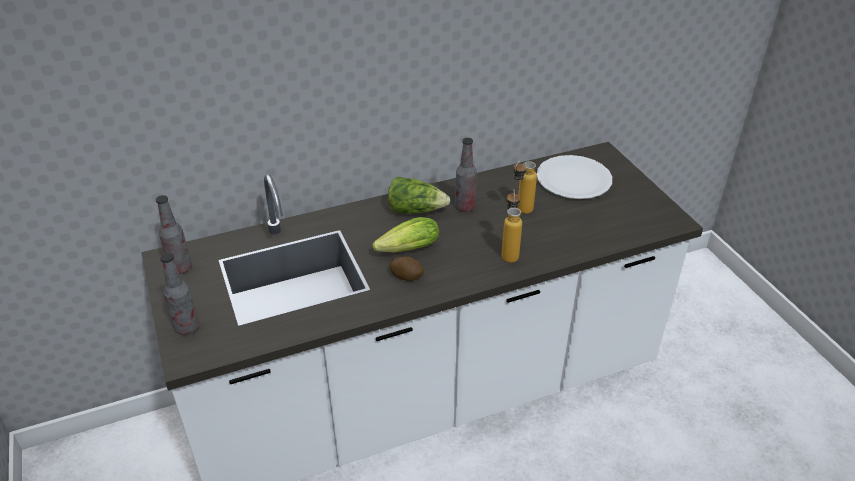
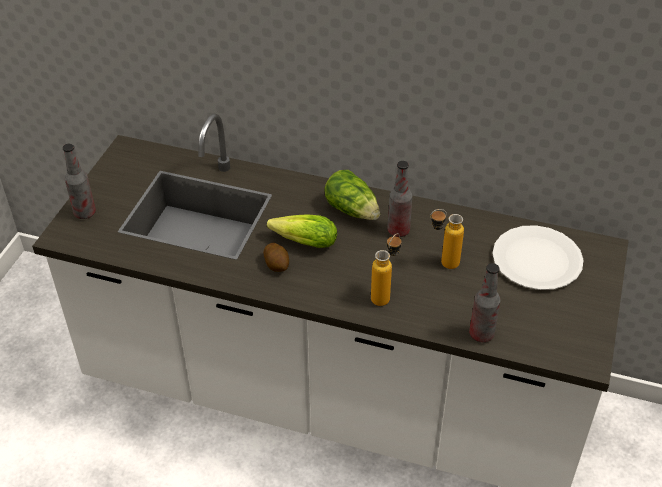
camera: 40 degrees right, 5 degrees up
bottle [156,195,192,274] -> bottle moved to [469,263,500,342]

